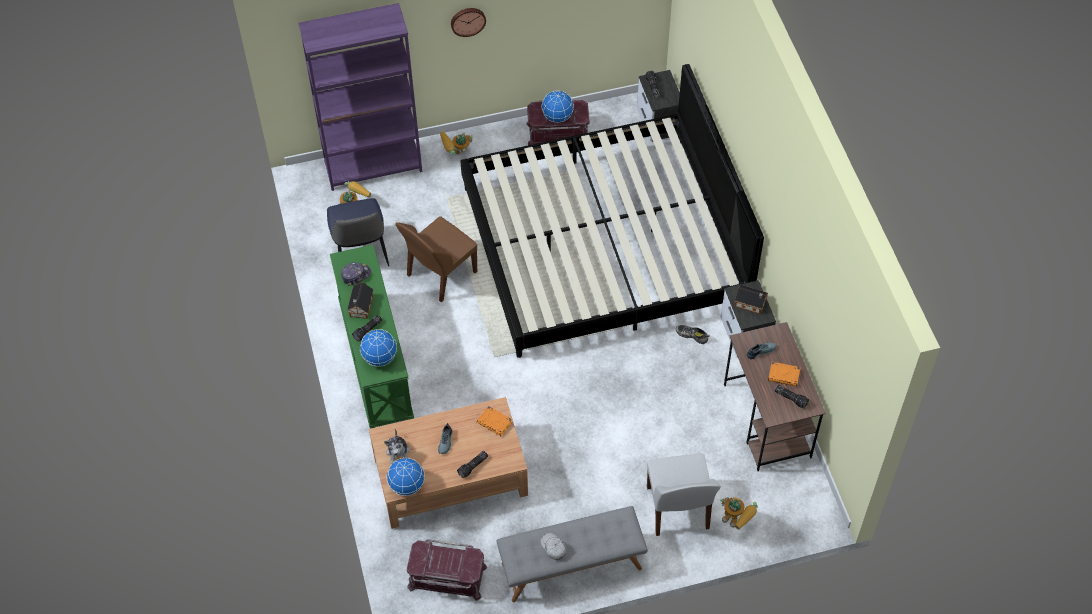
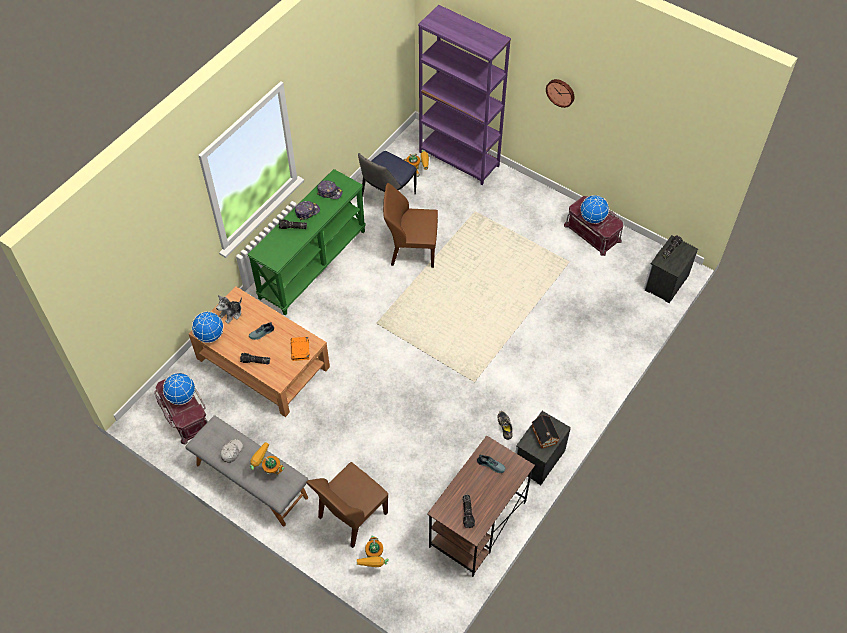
camera: 50 degrees right, 0 degrees up
toy house [347,282,374,319] -> cap [295,201,320,220]
globe [360,329,397,367] -> globe moved to [163,373,195,405]
toy robot [440,131,473,155] -> toy robot moved to [250,442,285,475]
bed [460,64,764,358] -> none
white chair [647,454,721,536] -> brown chair [306,462,388,548]
orange book [768,362,801,387] -> none

